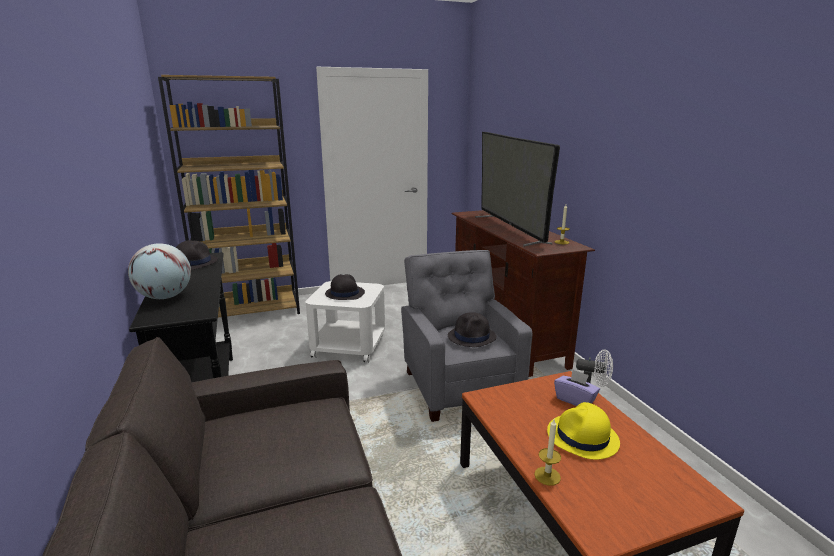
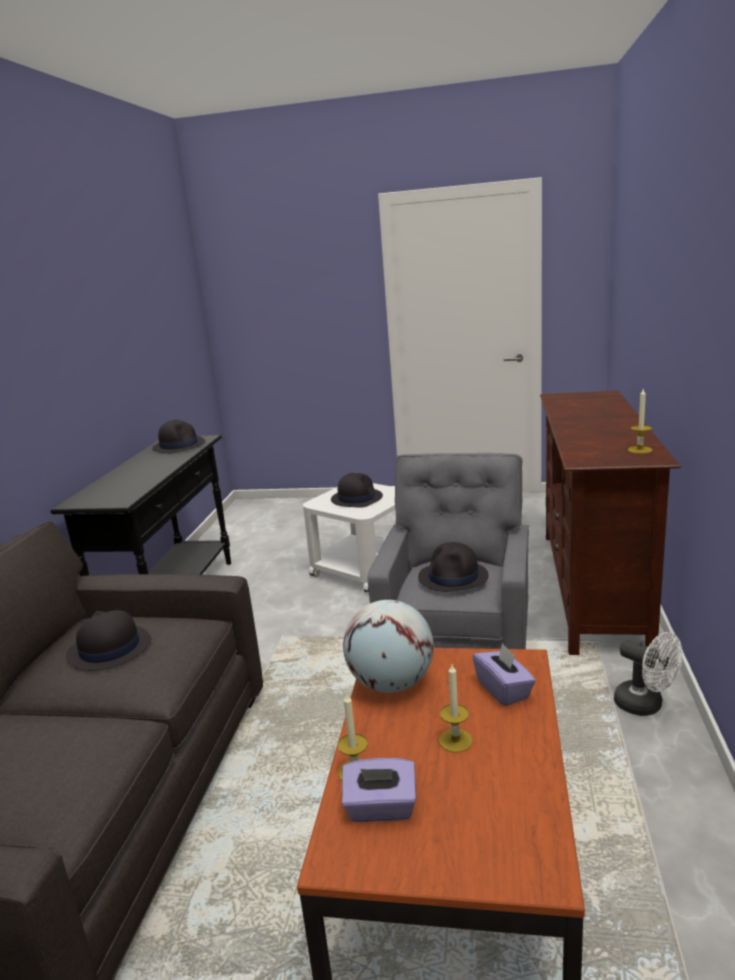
camera: 30 degrees right, 0 degrees up
globe [128,243,191,299] -> globe moved to [343,600,434,693]
brown bookcase [158,75,300,318] -> none
television [475,132,560,247] -> none
yellow hat [547,402,620,460] -> candle [439,664,473,753]
none -> black hat [66,610,151,671]
none -> purple tissue box [342,758,416,822]

